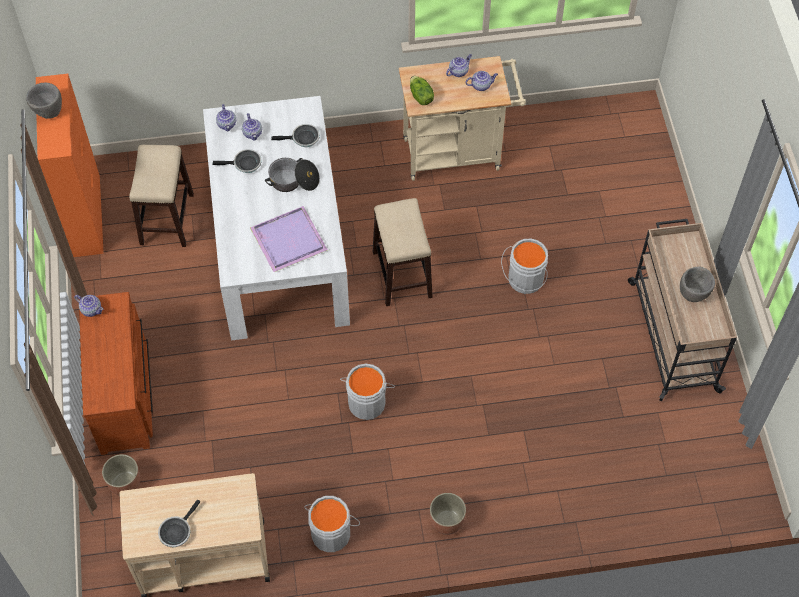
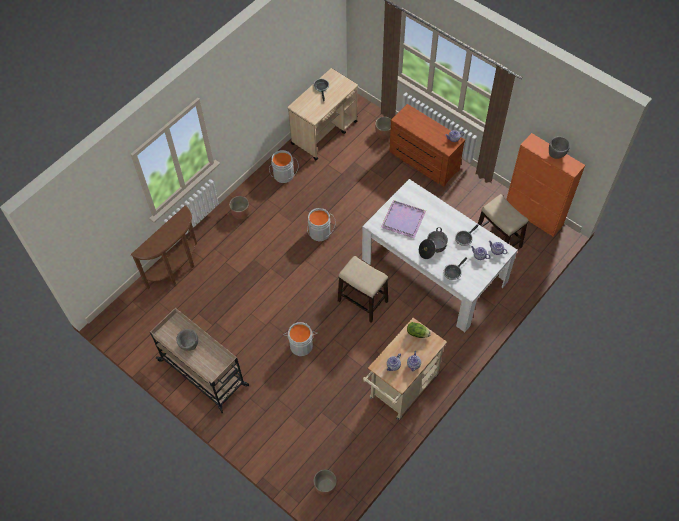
camera: 140 degrees right, 0 degrees up
none -> brown console table [131,205,197,289]
none -> planter [314,469,337,496]

